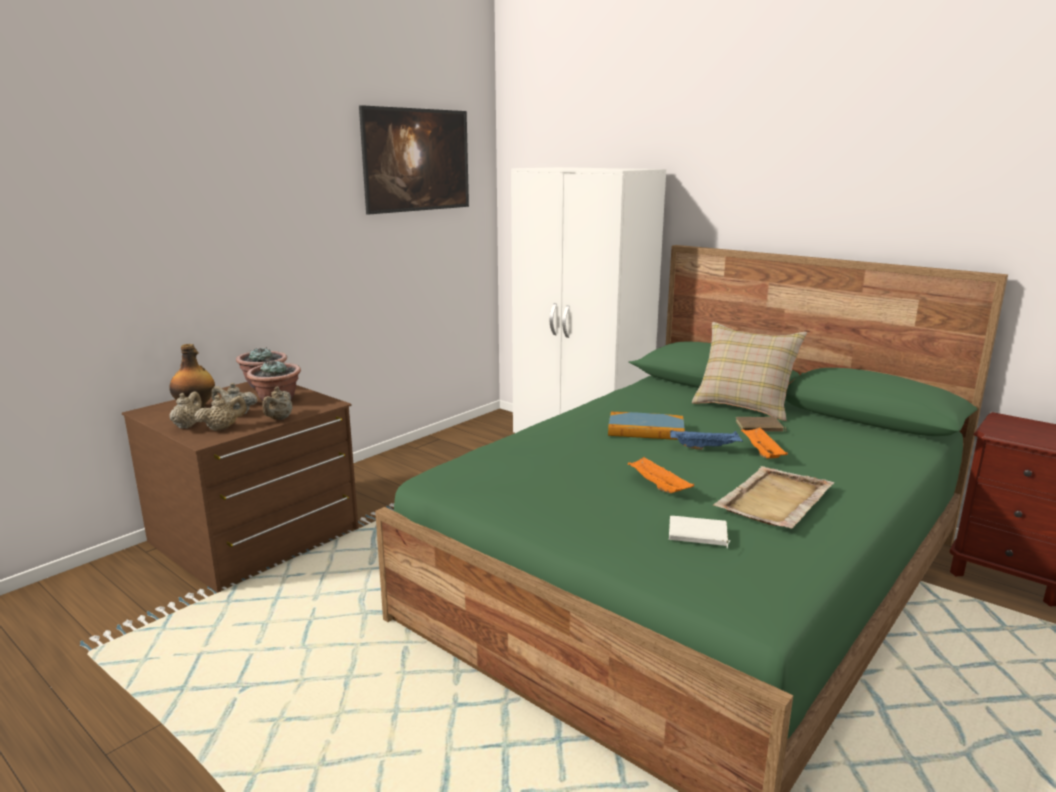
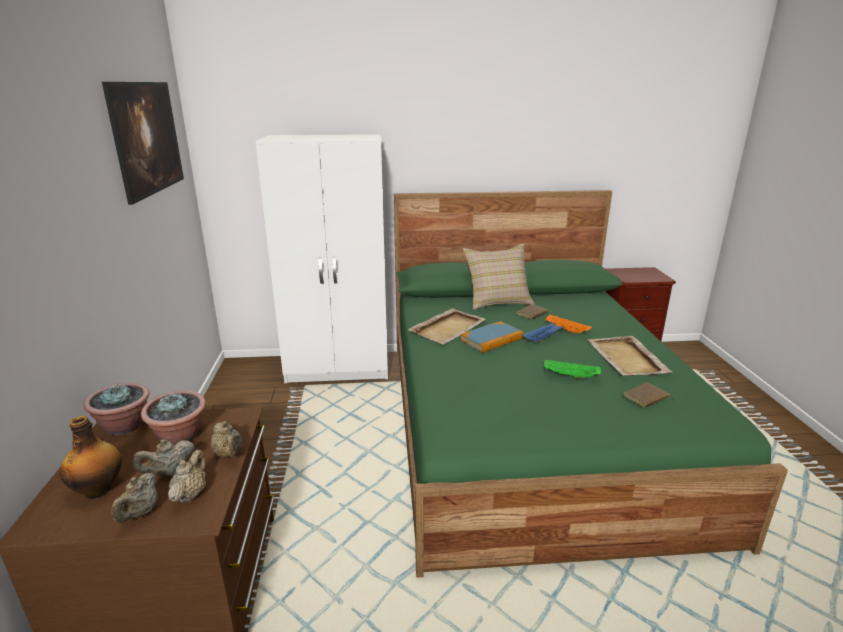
camera: 45 degrees left, 5 degrees up
beige teapot [170,391,202,429] -> beige teapot turned 135 degrees counterclockwise [111,473,158,523]
orange tray [628,457,694,493] -> green tray [544,360,601,379]
white book [669,516,731,548] -> brown book [623,382,677,408]
none -> beige tray [408,308,486,345]

